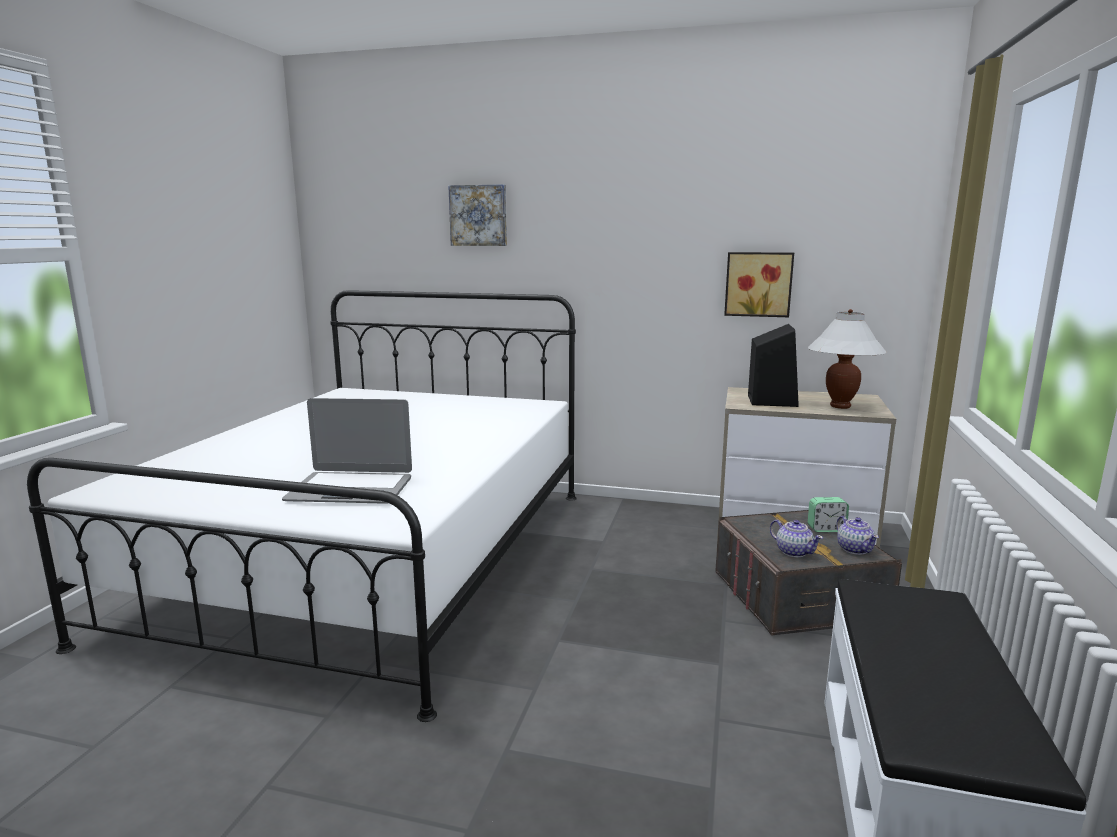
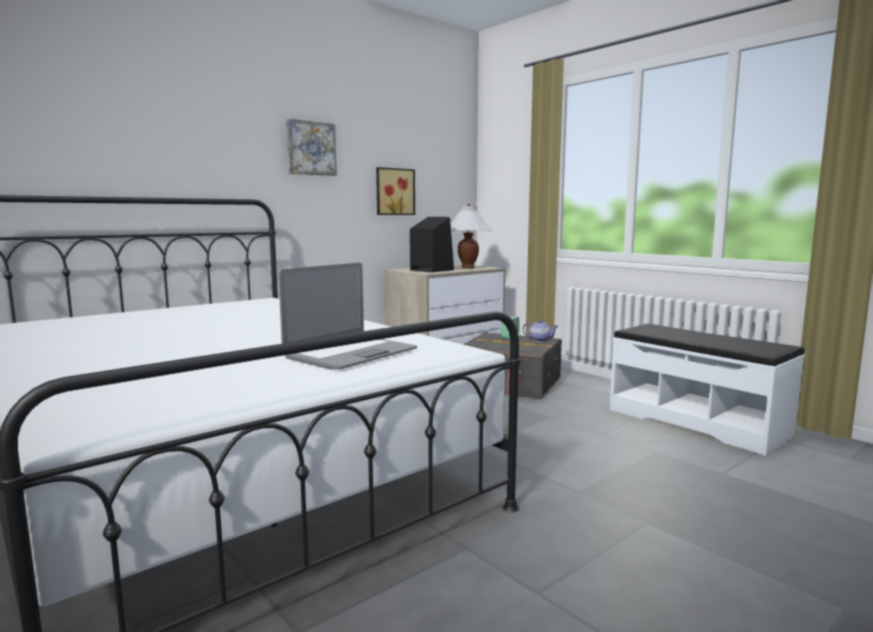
camera: 55 degrees left, 5 degrees down
picture [448,184,507,246] -> picture moved to [286,119,337,176]
teapot [770,520,823,557] -> none

